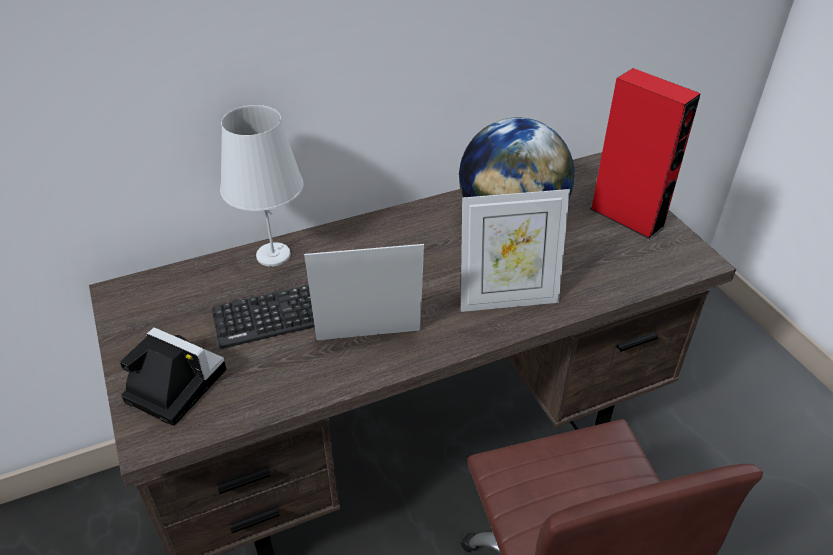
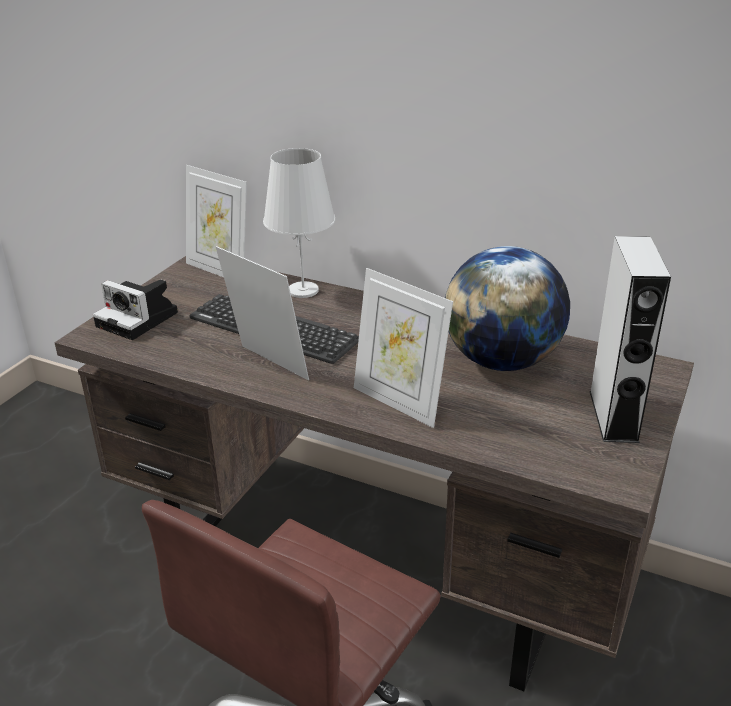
camera: 50 degrees right, 10 degrees down
camera [120,327,226,426] -> camera turned 135 degrees clockwise [93,279,178,340]
red speaker [590,68,701,240] -> grey speaker [590,236,671,443]
none -> picture frame [186,165,247,277]

